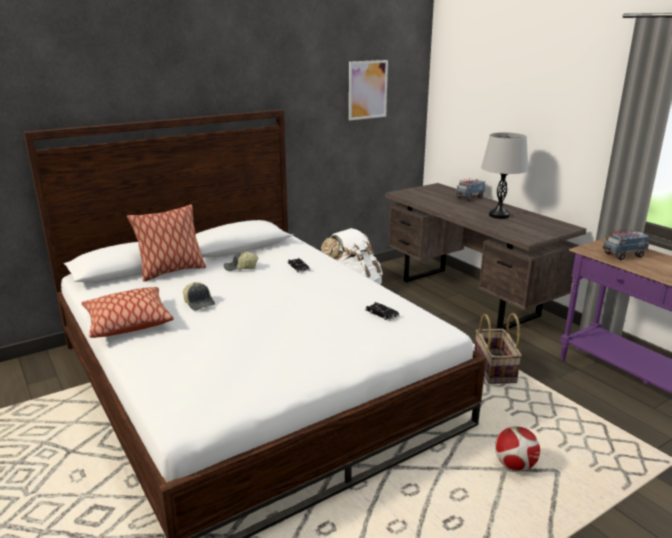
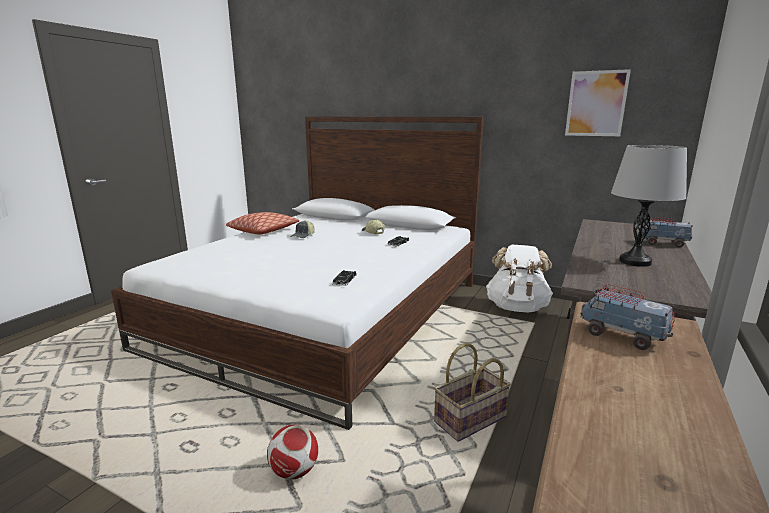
camera: 60 degrees right, 5 degrees down
pillow [127,204,206,282] -> none

